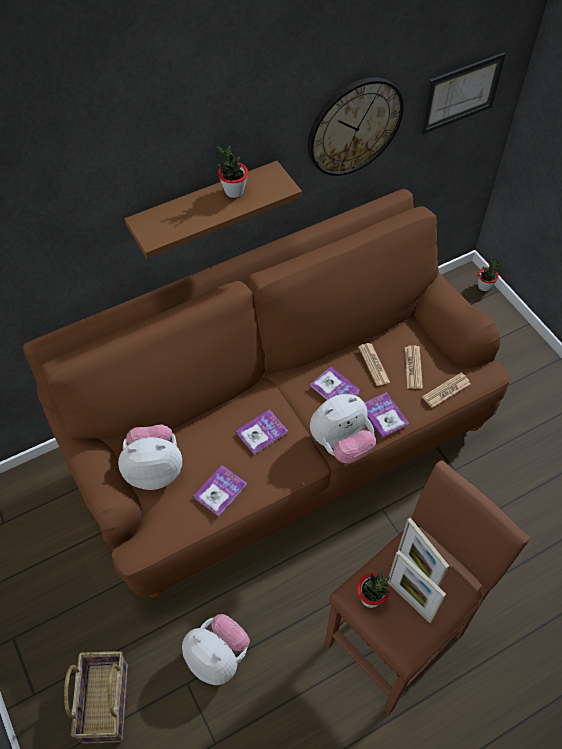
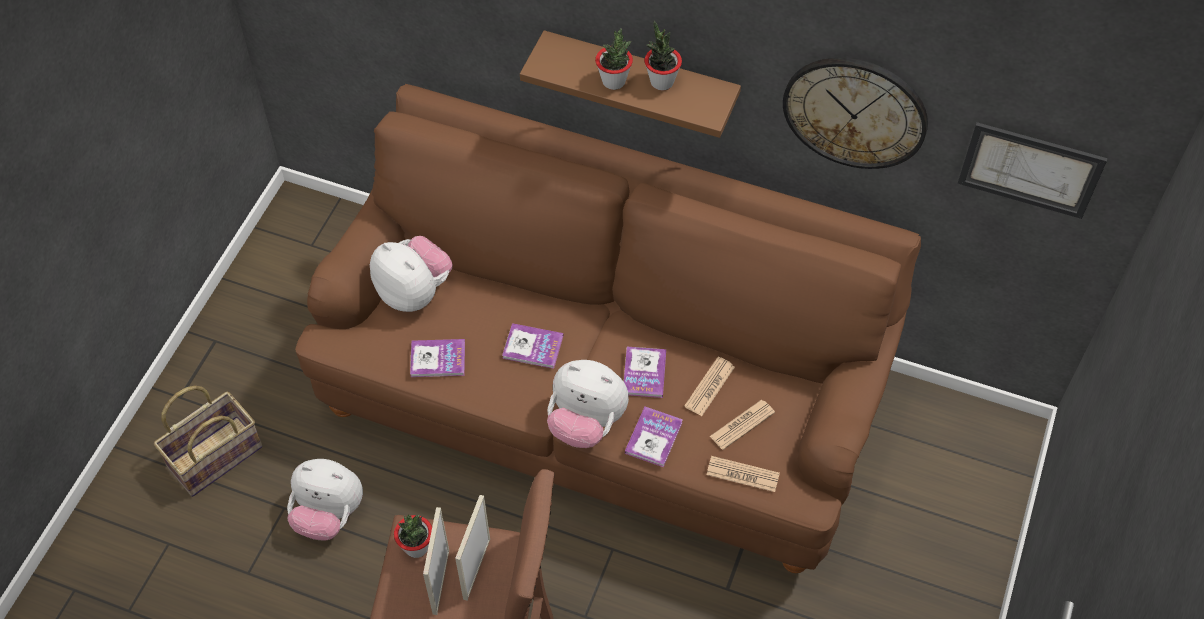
camera: 50 degrees right, 0 degrees up
plush toy [182,614,250,685] -> plush toy turned 105 degrees clockwise [287,459,363,540]
potted plant [478,257,503,291] -> potted plant moved to [595,28,633,90]

